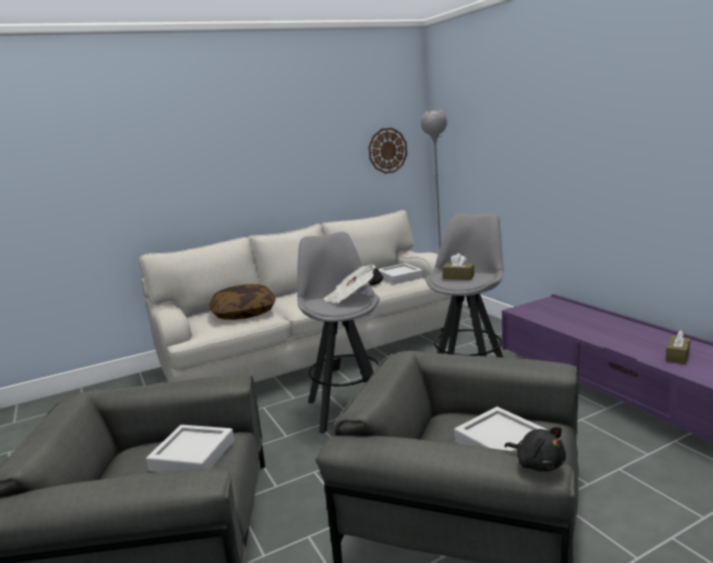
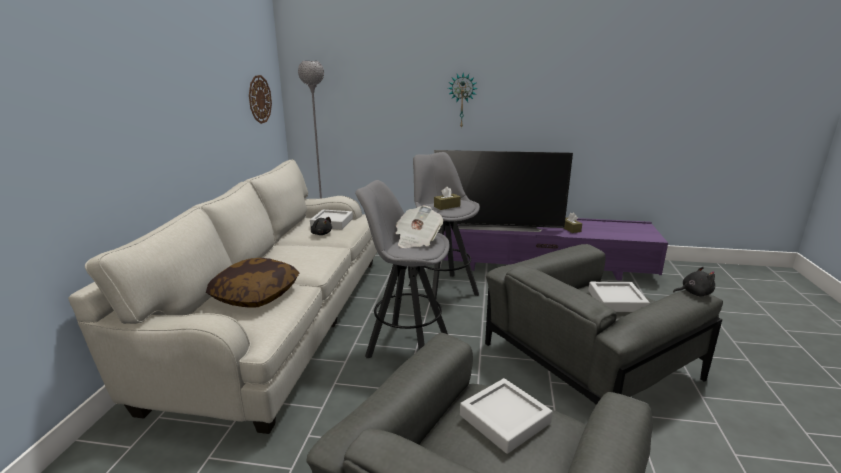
camera: 55 degrees left, 5 degrees up
none -> television [434,150,573,232]
none -> wall clock [448,73,478,129]

